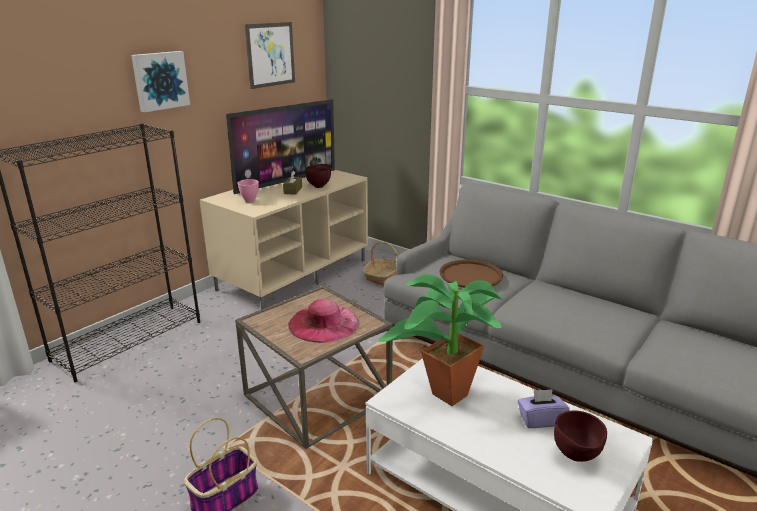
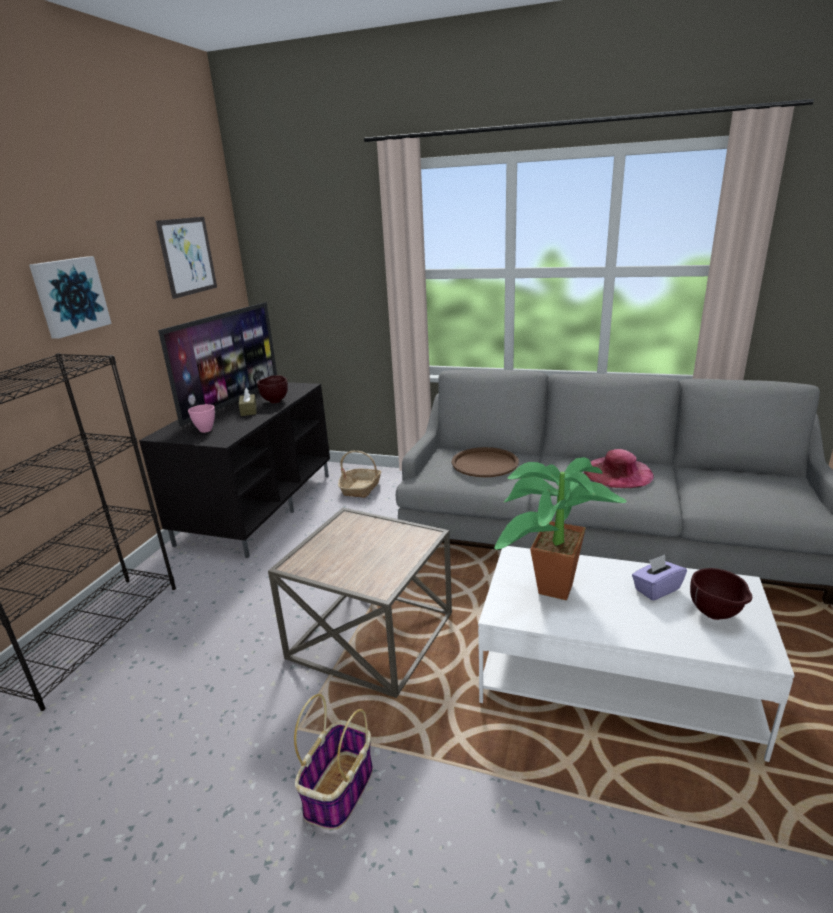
camera: 20 degrees left, 0 degrees up
beige tv stand [200,170,368,309] -> black tv stand [139,382,330,558]
pink hat [289,299,359,343] -> pink hat moved to [584,449,654,488]

